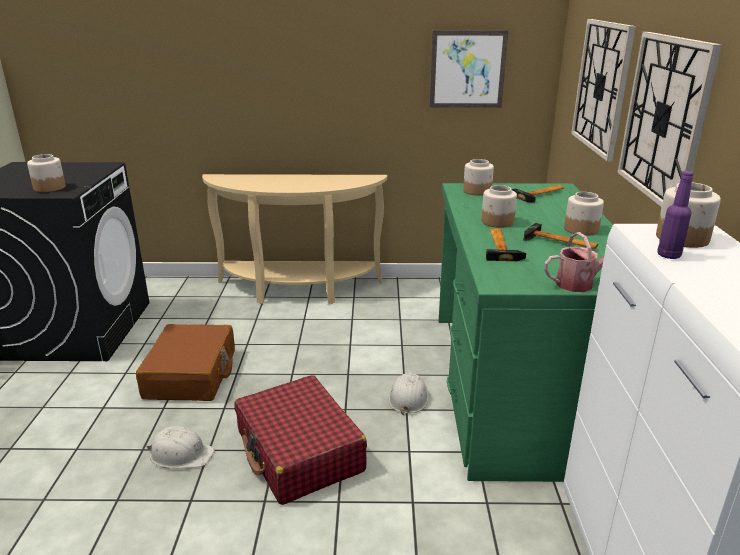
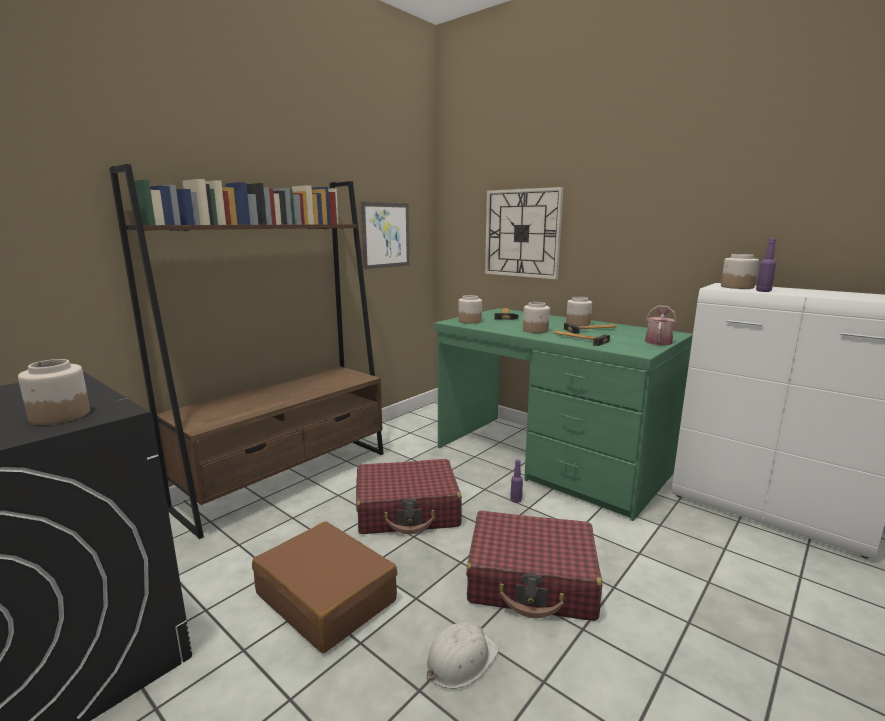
camera: 50 degrees left, 10 degrees down
beige console table [202,174,387,304] -> brown bookcase [109,164,384,539]
white hard hat [388,372,429,415] -> purple bottle [510,460,523,503]
wall clock [617,32,722,207] -> none
none -> red suitcase [356,459,462,534]

